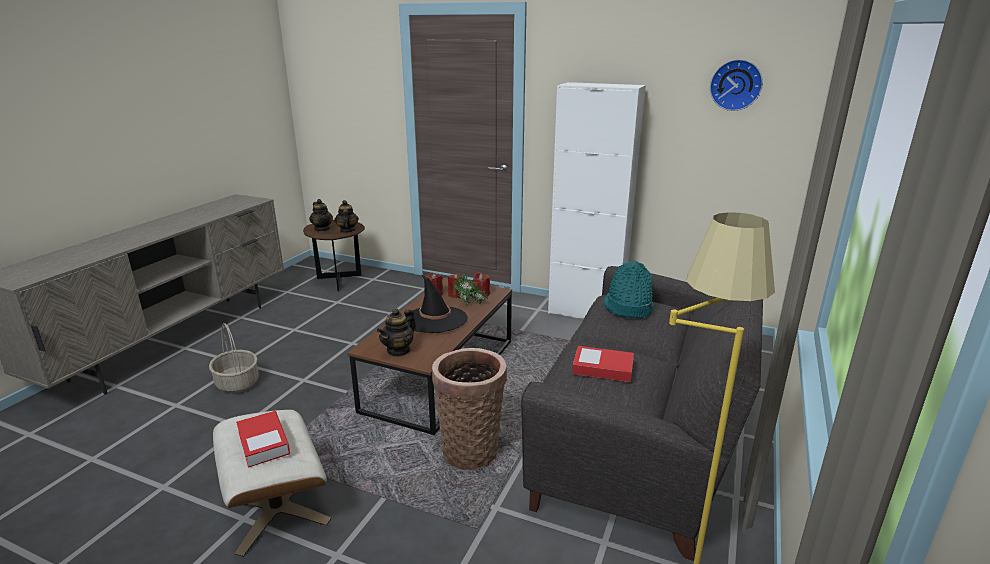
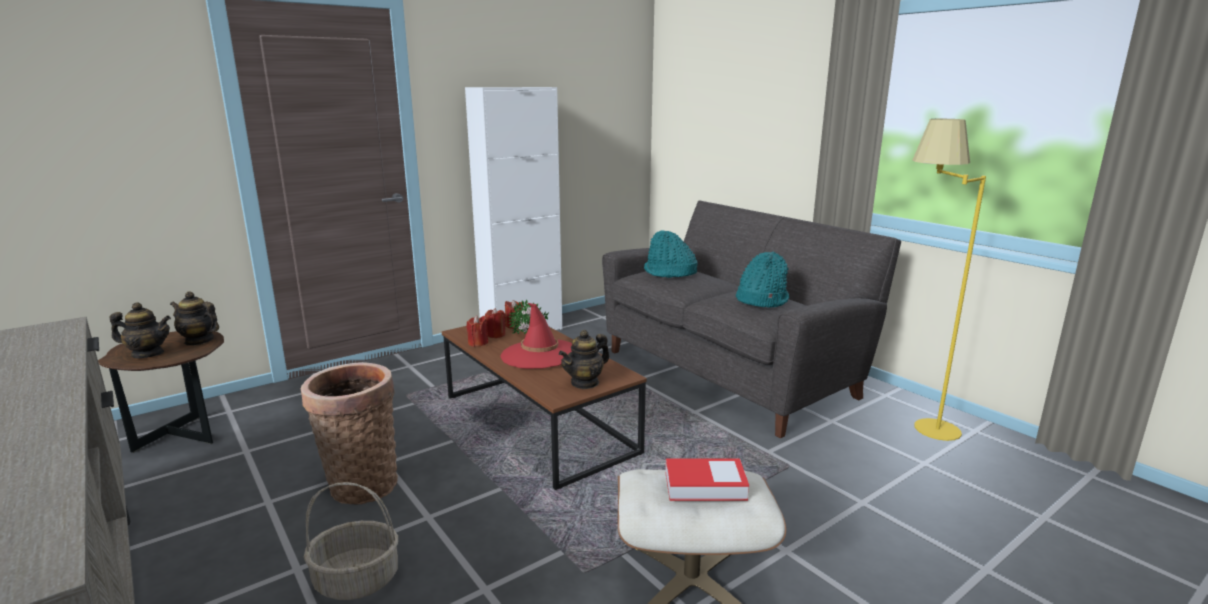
camera: 60 degrees left, 5 degrees down
teapot [377,308,416,357] -> teapot turned 75 degrees clockwise [559,330,609,389]
black hat [405,274,468,333] -> red hat [500,303,572,369]
basket [432,348,507,471] -> basket moved to [301,362,398,504]
book [572,346,634,382] -> turquoise hat [736,252,789,307]
wall clock [710,59,763,111] -> none

